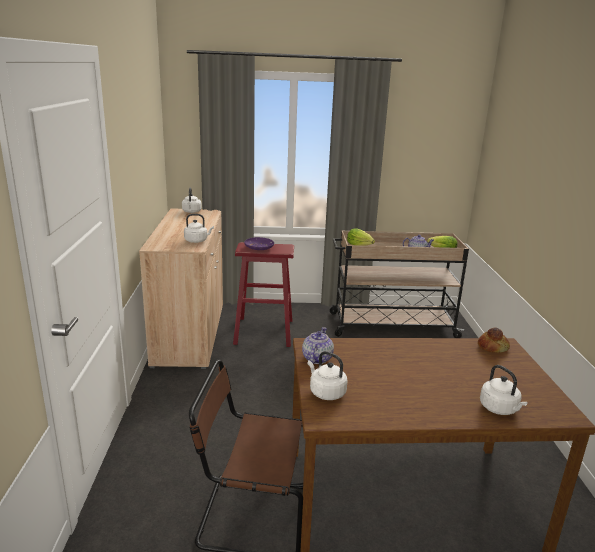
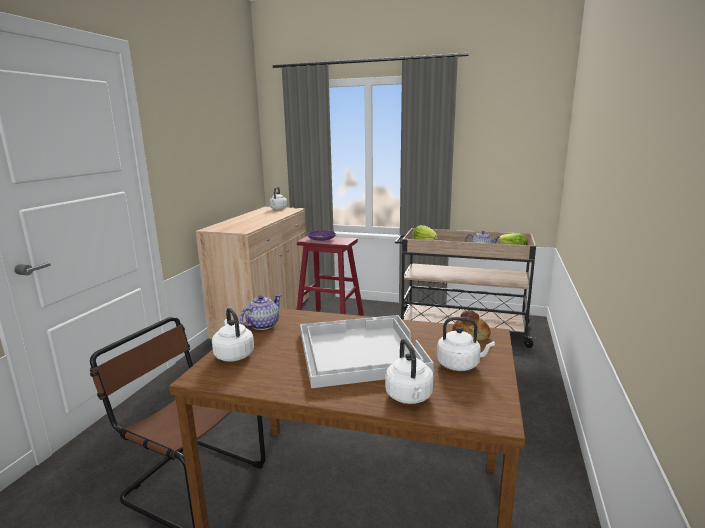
camera: 20 degrees right, 5 degrees down
white kettle [184,214,214,243] -> white kettle moved to [437,317,495,371]
none -> white tray [300,315,434,388]

